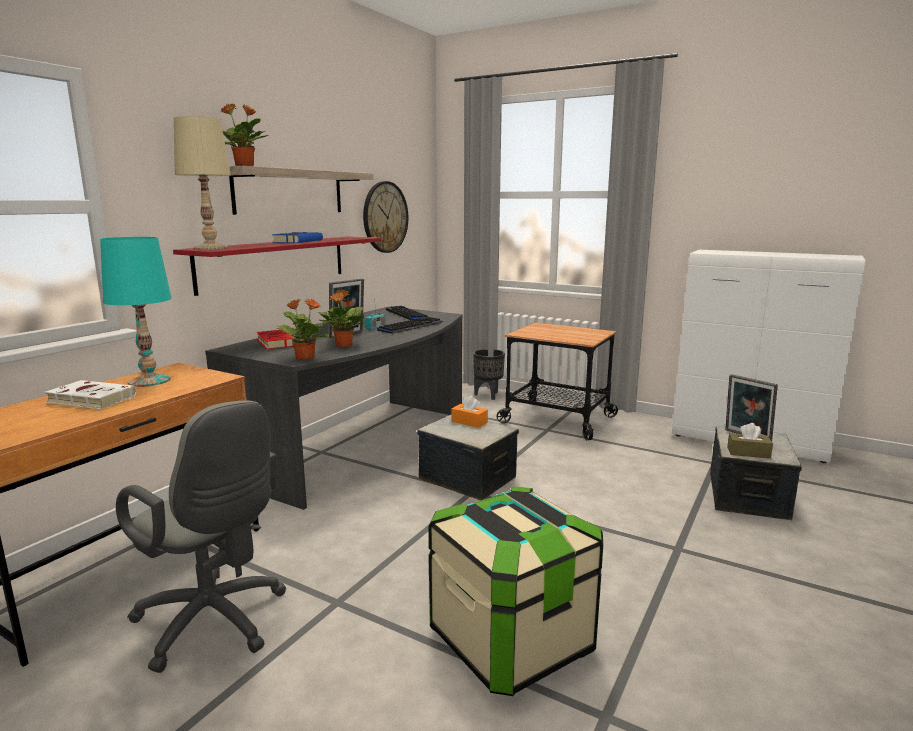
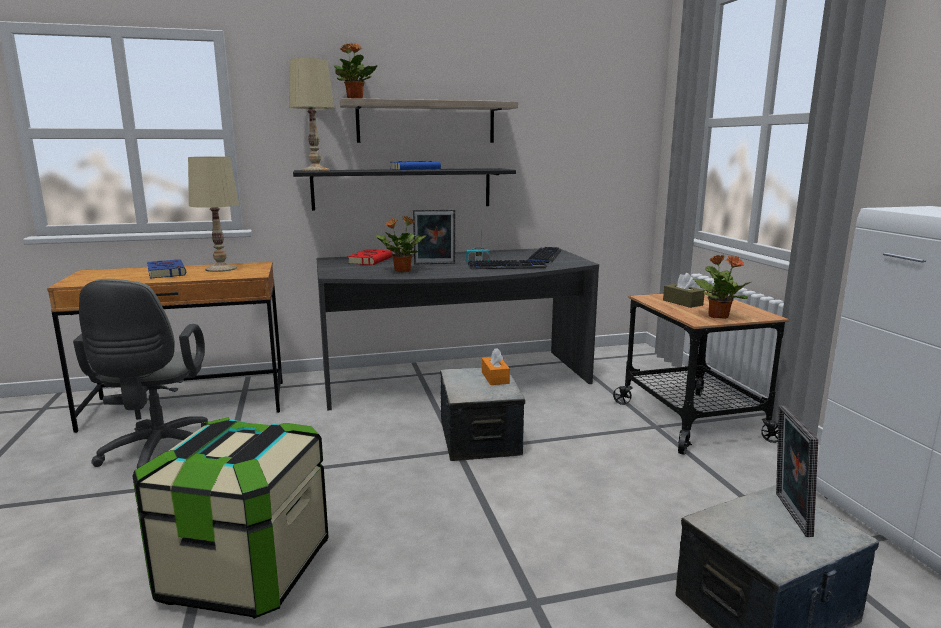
camera: 45 degrees right, 0 degrees up
white book [44,380,136,409] -> blue book [147,259,186,279]
turquoise table lamp [100,237,172,387] -> beige table lamp [188,157,239,272]
red shelf [173,236,381,296] -> black shelf [293,168,516,211]
potted plant [276,299,330,360] -> potted plant moved to [693,255,751,319]
wall clock [363,181,408,253] -> none
black planter [473,349,505,400] -> none
brown tissue box [727,423,773,459] -> brown tissue box moved to [663,273,705,308]

